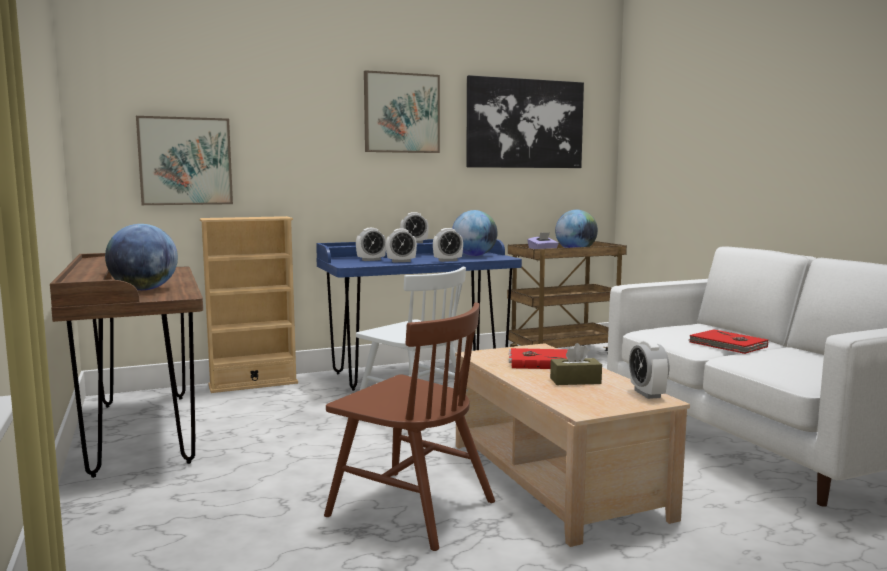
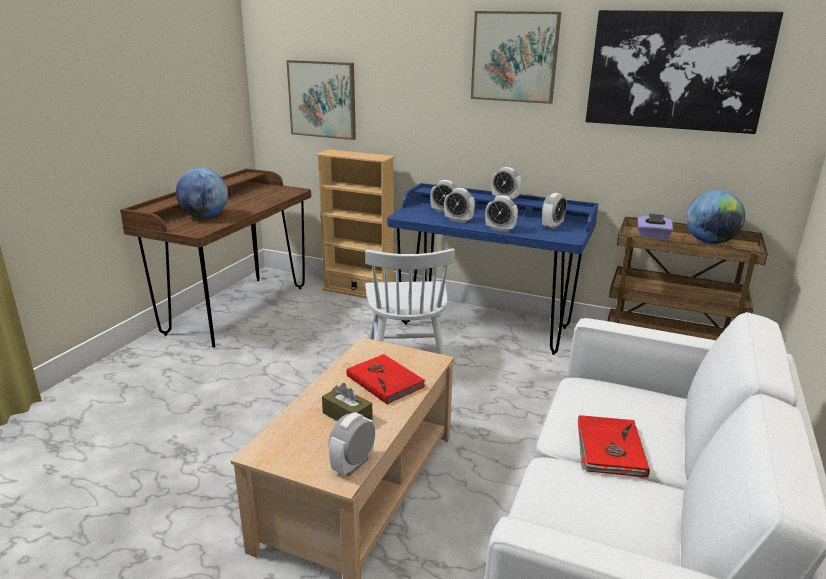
camera: 45 degrees right, 15 degrees up
brown chair [324,302,495,551] -> none
globe [452,210,497,256] -> alarm clock [542,193,567,229]

